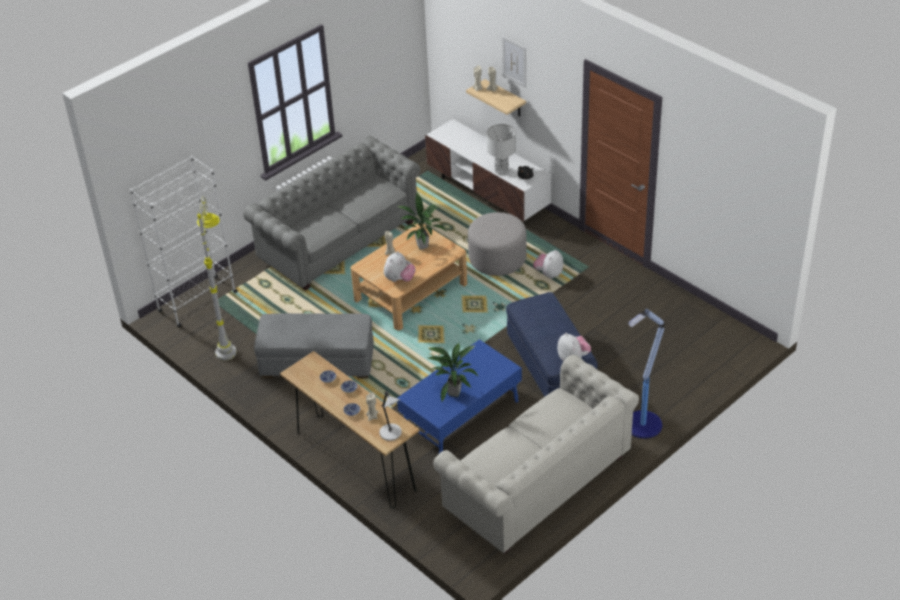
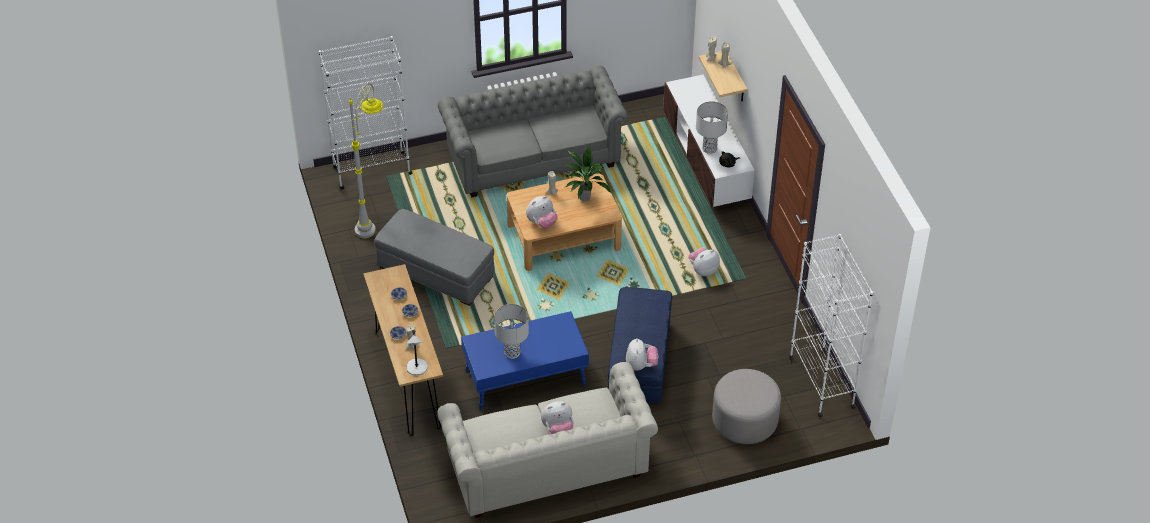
camera: 25 degrees right, 5 degrees up
potted plant [428,343,478,402] -> white table lamp [494,304,529,359]
grey ottoman [468,212,527,276] -> grey ottoman moved to [712,369,781,444]
picture [502,36,526,88] -> none
floor lamp [628,309,664,439] -> none
none -> plush toy [541,401,573,434]
none -> white bookcase [789,234,873,417]

